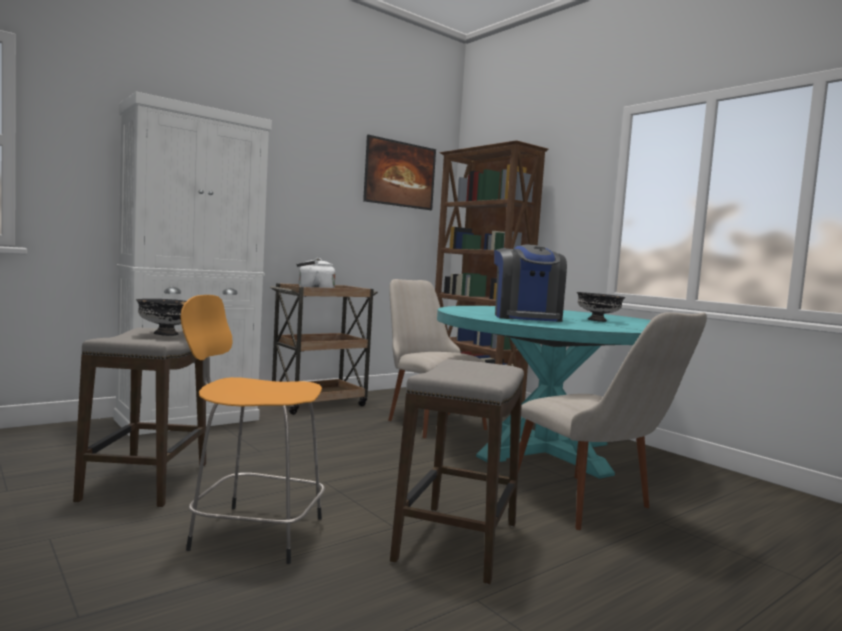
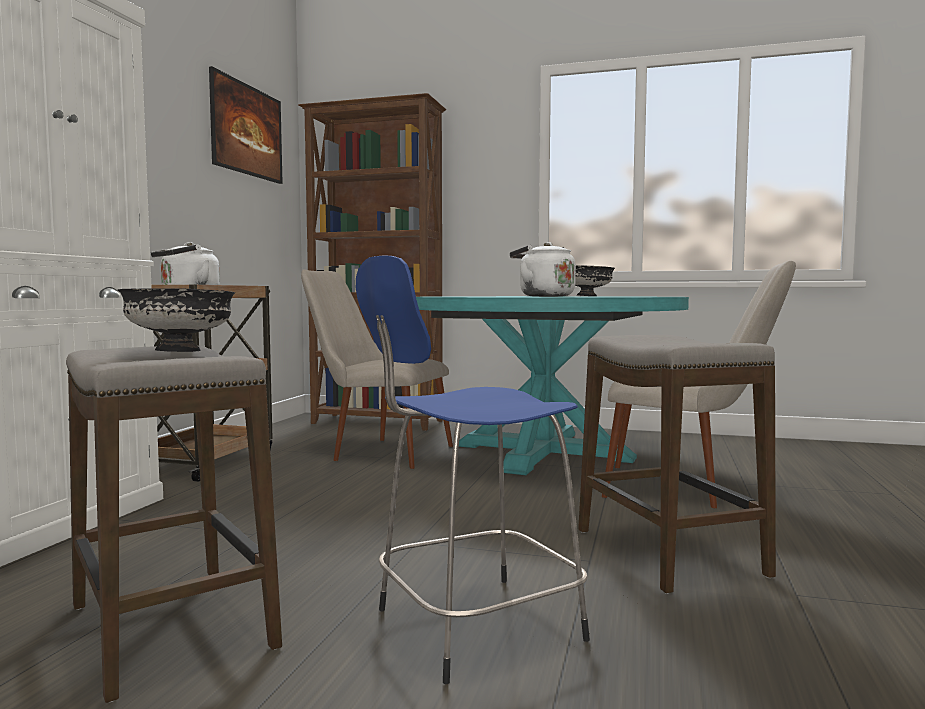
camera: 35 degrees left, 0 degrees up
orange stool [180,295,325,564] -> blue stool [356,256,590,684]
coffee machine [494,245,567,322] -> white kettle [510,242,576,297]

